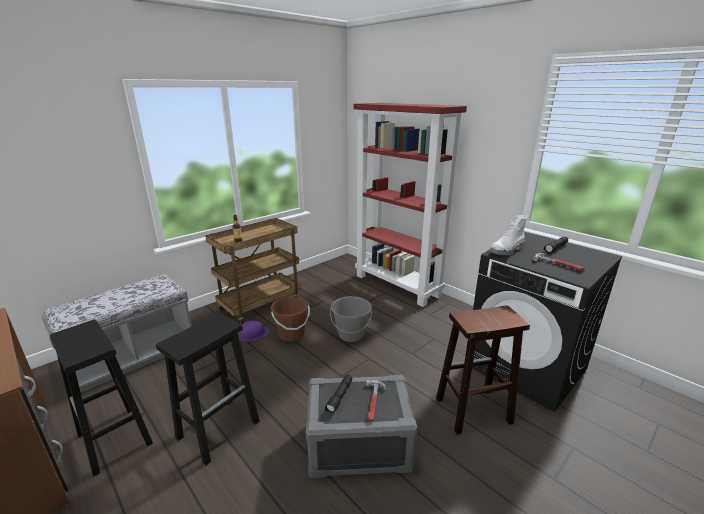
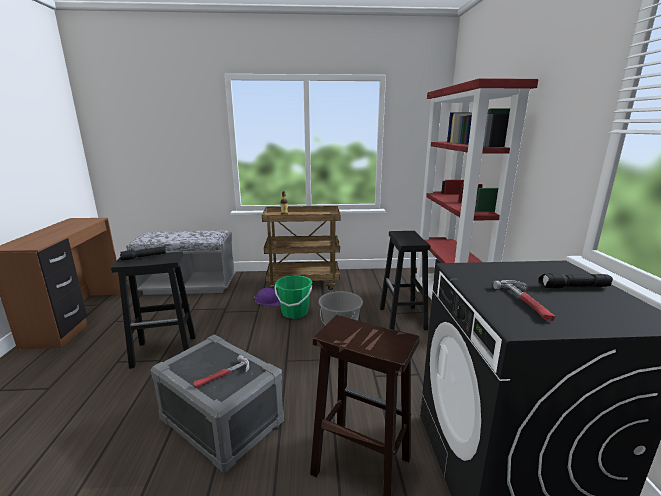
camera: 40 degrees right, 5 degrees down
black stool [50,320,153,477] -> black stool moved to [380,231,430,330]
brown bucket [271,297,310,342] -> green bucket [274,275,312,319]
black flashlight [325,375,352,413] -> black flashlight moved to [120,247,166,260]
white boot [489,215,527,255] -> none

